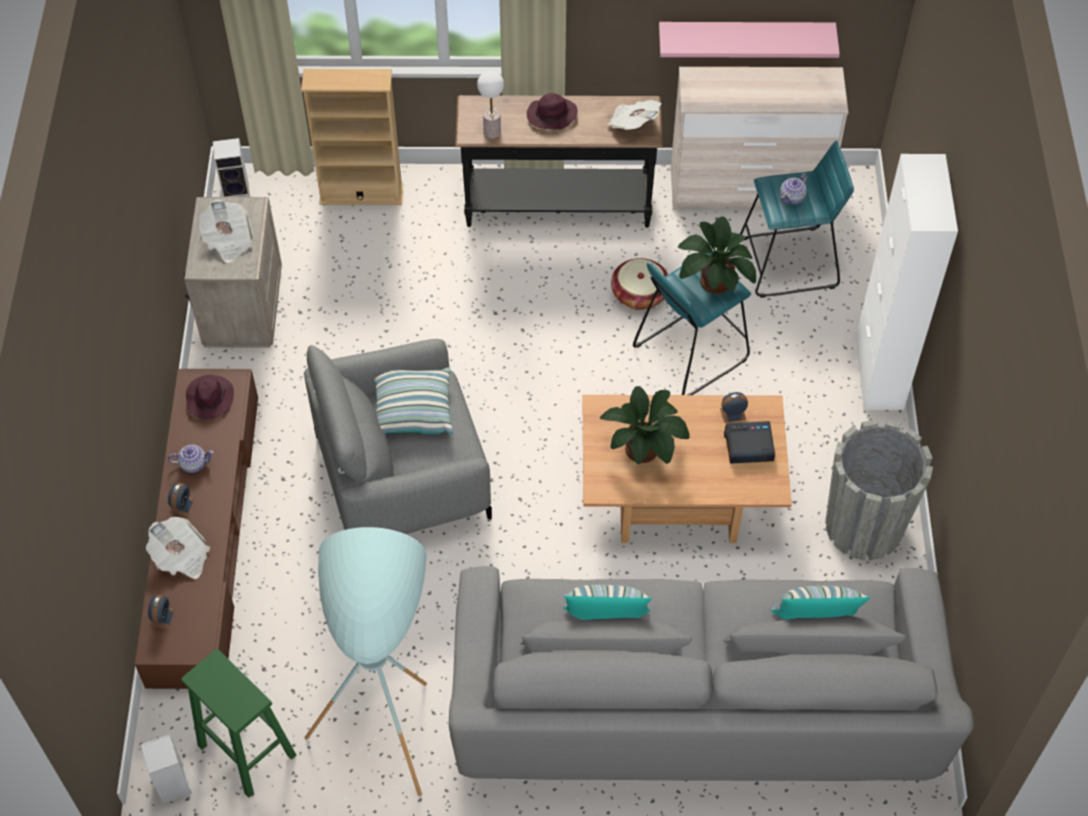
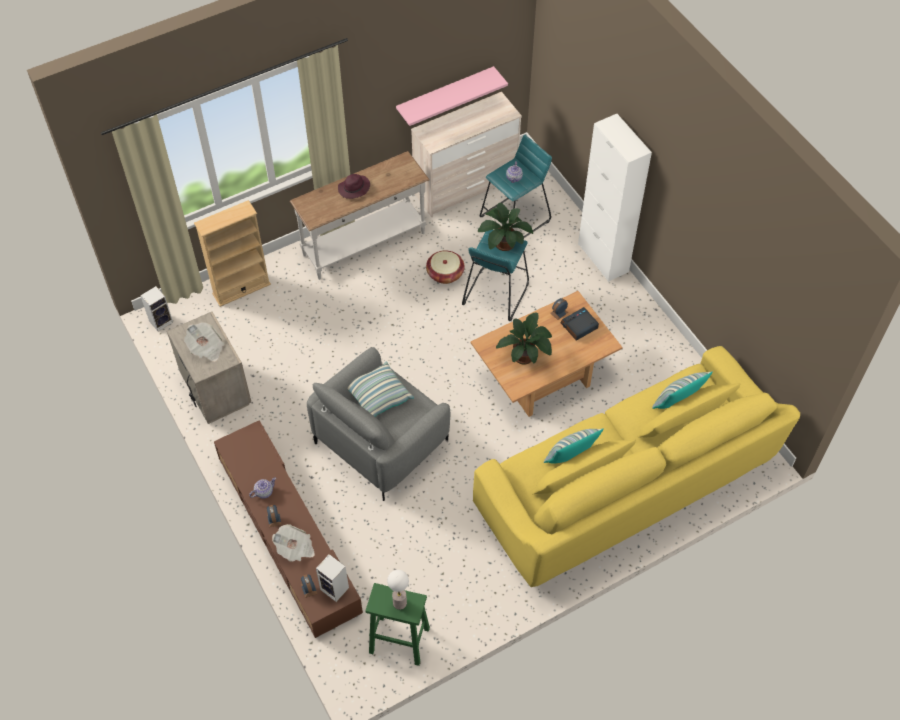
camera: 30 degrees left, 0 degrees up
speaker [140,734,192,804] -> speaker moved to [316,554,349,602]
purple hat [186,375,234,419] -> none
turquoise floor lamp [304,527,427,797] -> none
grey sofa [449,566,974,781] -> yellow sofa [473,346,800,587]
black console table [455,95,663,228] -> white console table [290,151,429,280]
table lamp [477,70,504,139] -> table lamp moved to [387,570,409,610]
newspaper [608,100,661,130] -> none
grey planter [825,419,933,560] -> none

